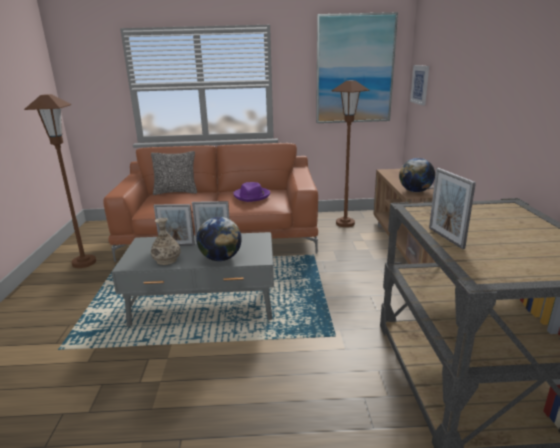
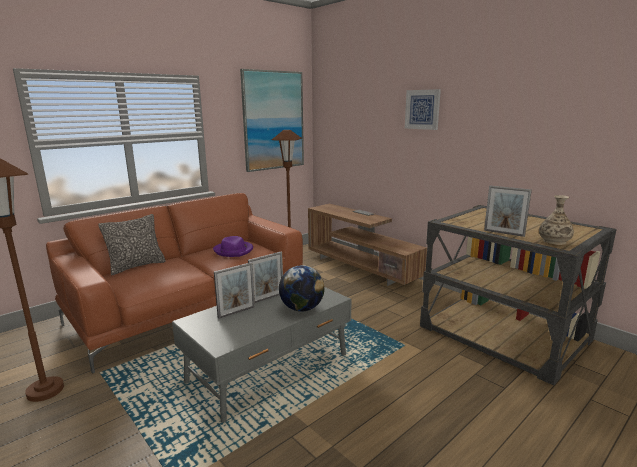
camera: 40 degrees left, 5 degrees down
vase [151,218,181,265] -> vase moved to [539,195,574,245]
globe [399,158,435,192] -> none
picture [410,65,429,106] -> picture moved to [405,89,441,130]

